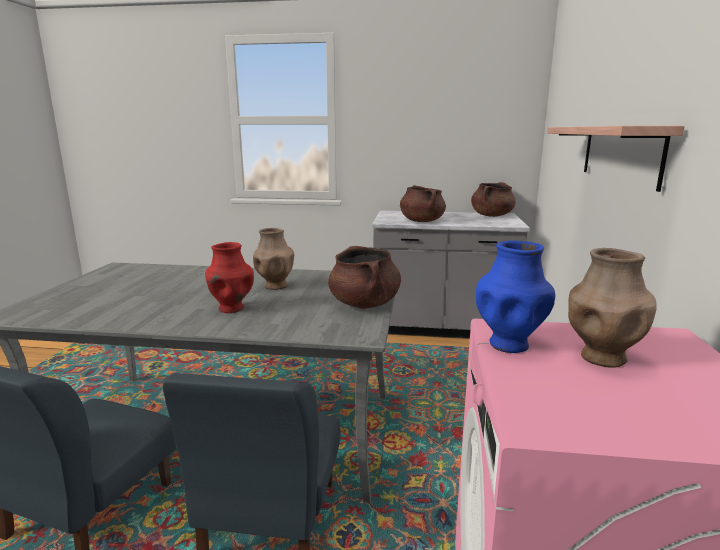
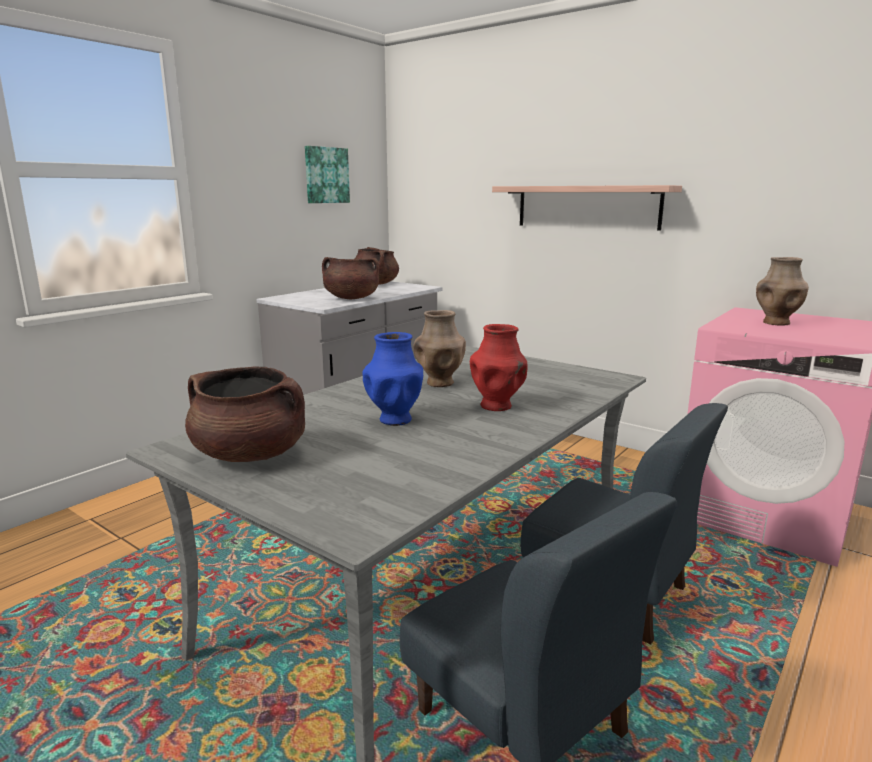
camera: 60 degrees left, 0 degrees up
brown cooking pot [328,246,401,309] -> brown cooking pot moved to [185,367,305,462]
blue vase [476,241,555,353] -> blue vase moved to [362,332,423,426]
none -> picture [305,146,350,203]

